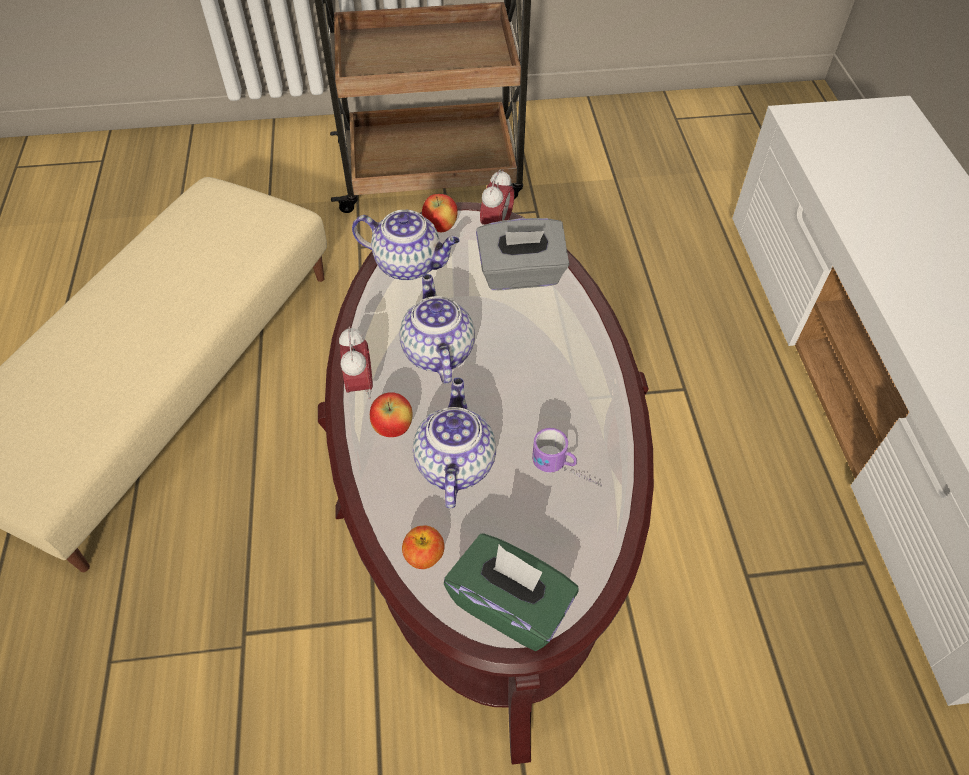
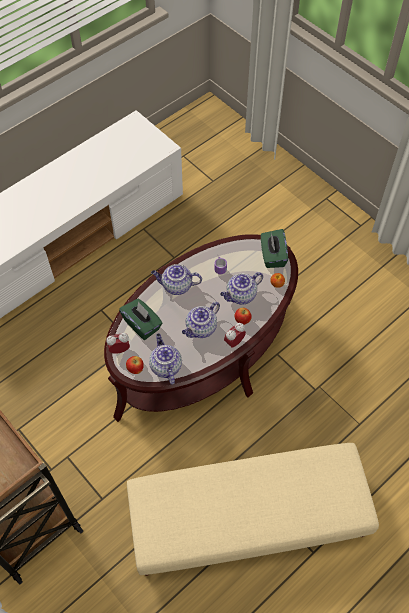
camera: 125 degrees left, 5 degrees up
grey tissue box [476,218,569,290] -> green tissue box [119,298,162,340]
none -> teapot [151,264,202,295]

